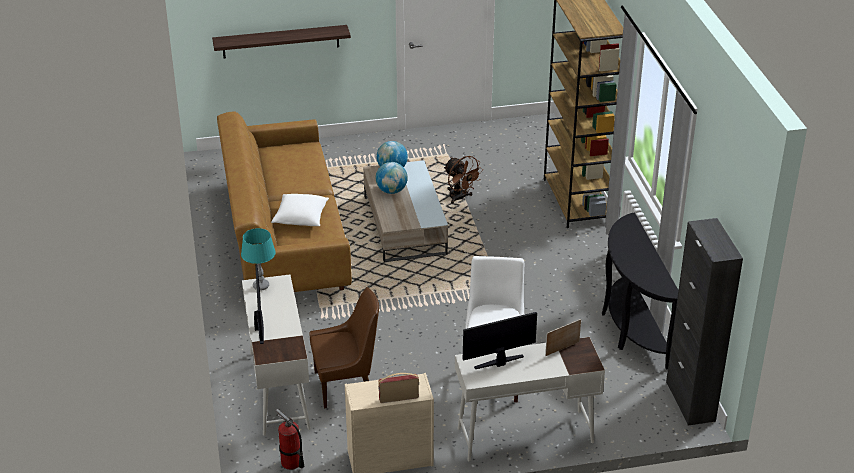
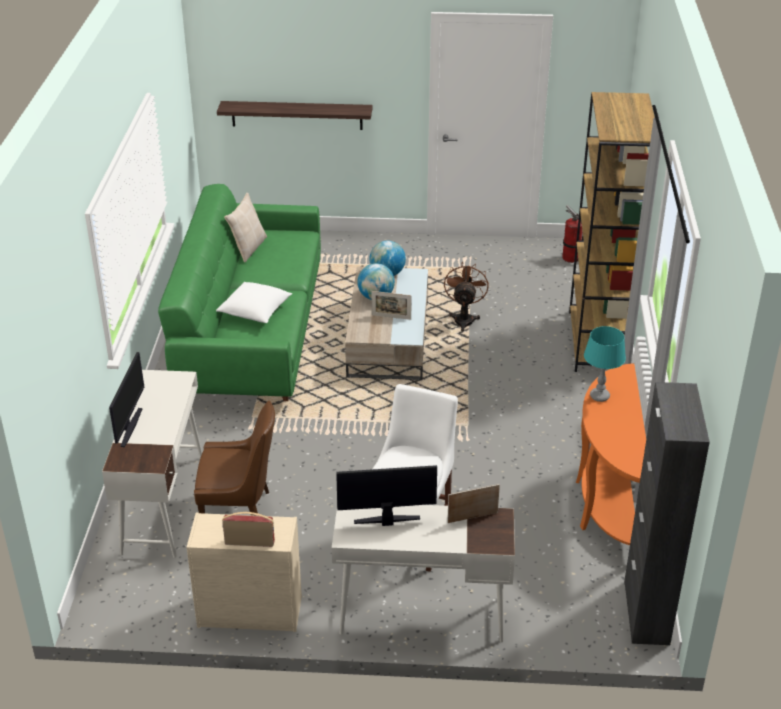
camera: 15 degrees right, 0 degrees up
brown sofa [217,111,352,292] -> green sofa [158,184,321,401]
turquoise table lamp [241,228,276,291] -> turquoise table lamp moved to [584,326,626,402]
fire extinguisher [276,409,304,470] -> fire extinguisher moved to [562,205,583,263]
brown fan [444,156,483,203] -> brown fan turned 150 degrees counterclockwise [444,262,489,332]
black console table [602,213,678,370] -> orange console table [576,364,646,545]
none -> beige pillow [224,193,267,262]
none -> picture frame [371,291,412,320]

